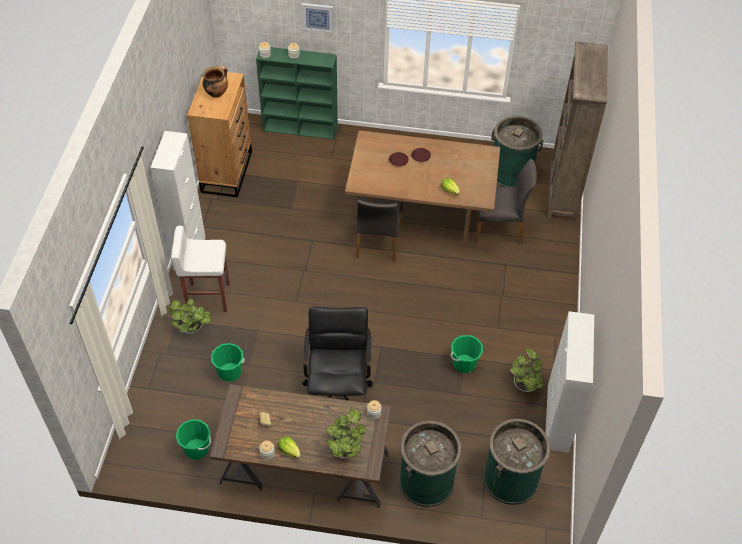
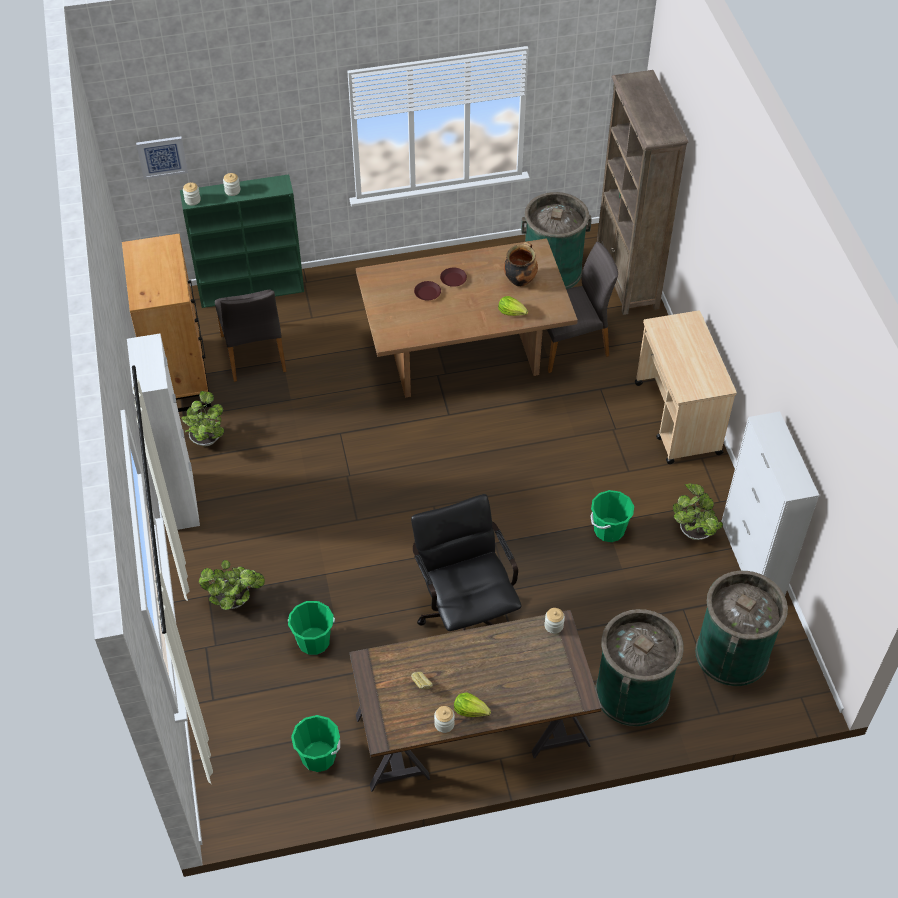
camera: 20 degrees left, 0 degrees up
white stool [171,226,230,312] -> none
cooking pot [203,66,228,98] -> cooking pot moved to [504,242,538,287]
picture [301,3,334,33] -> picture moved to [136,136,188,179]
potted plant [326,409,366,458] -> potted plant moved to [181,391,224,446]
grey chair [356,196,404,262] -> grey chair moved to [215,290,287,382]
none -> beige cart [635,310,737,464]

